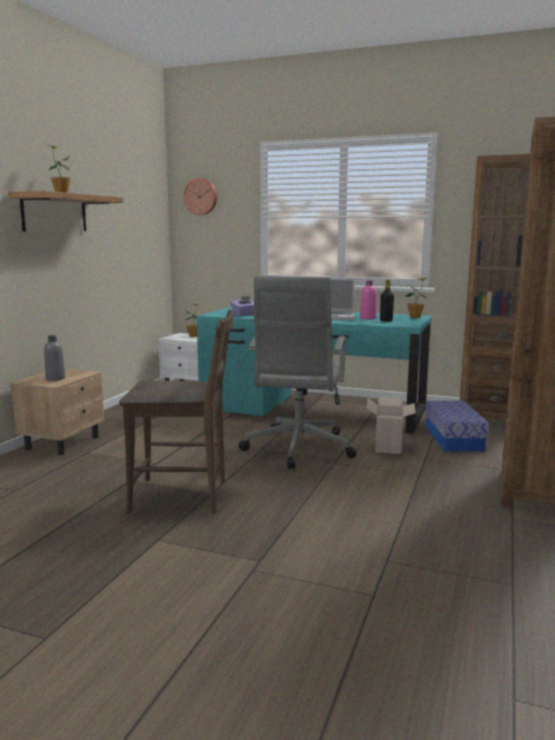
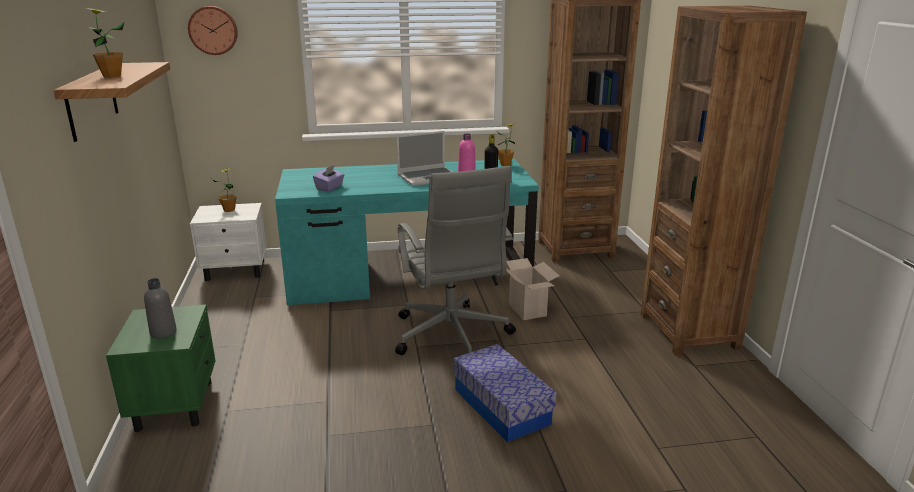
camera: 30 degrees left, 10 degrees up
beige nightstand [10,369,105,455] -> green nightstand [106,304,216,432]
brown chair [119,310,234,514] -> none
storage box [425,401,489,451] -> storage box moved to [453,344,557,442]

